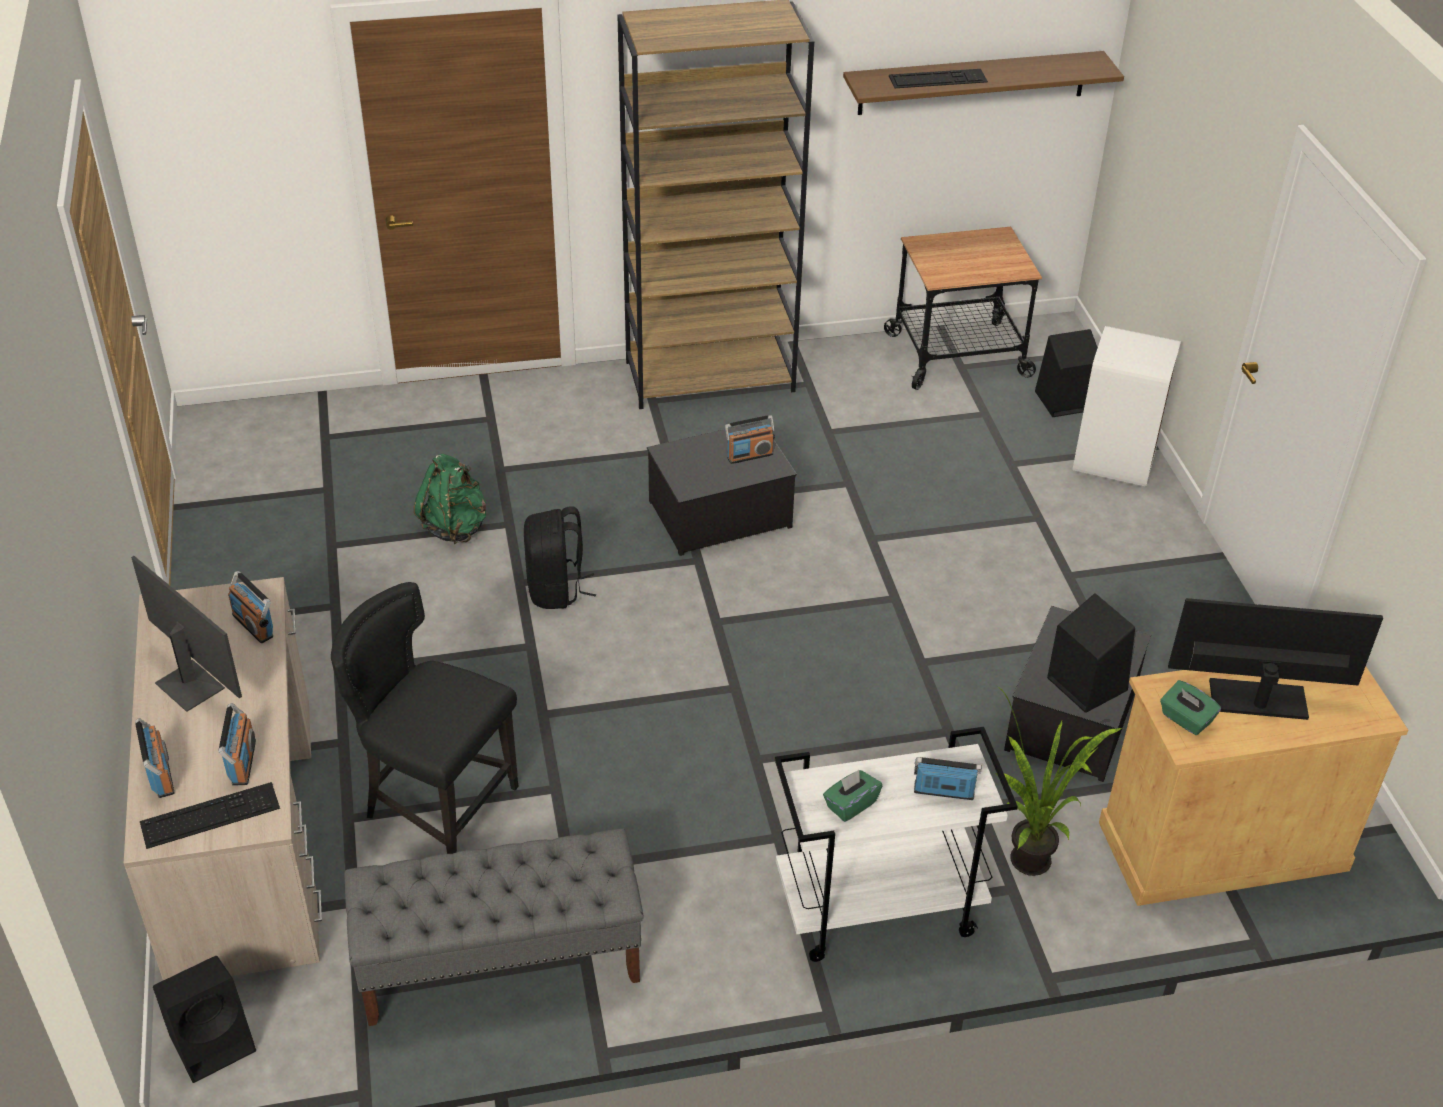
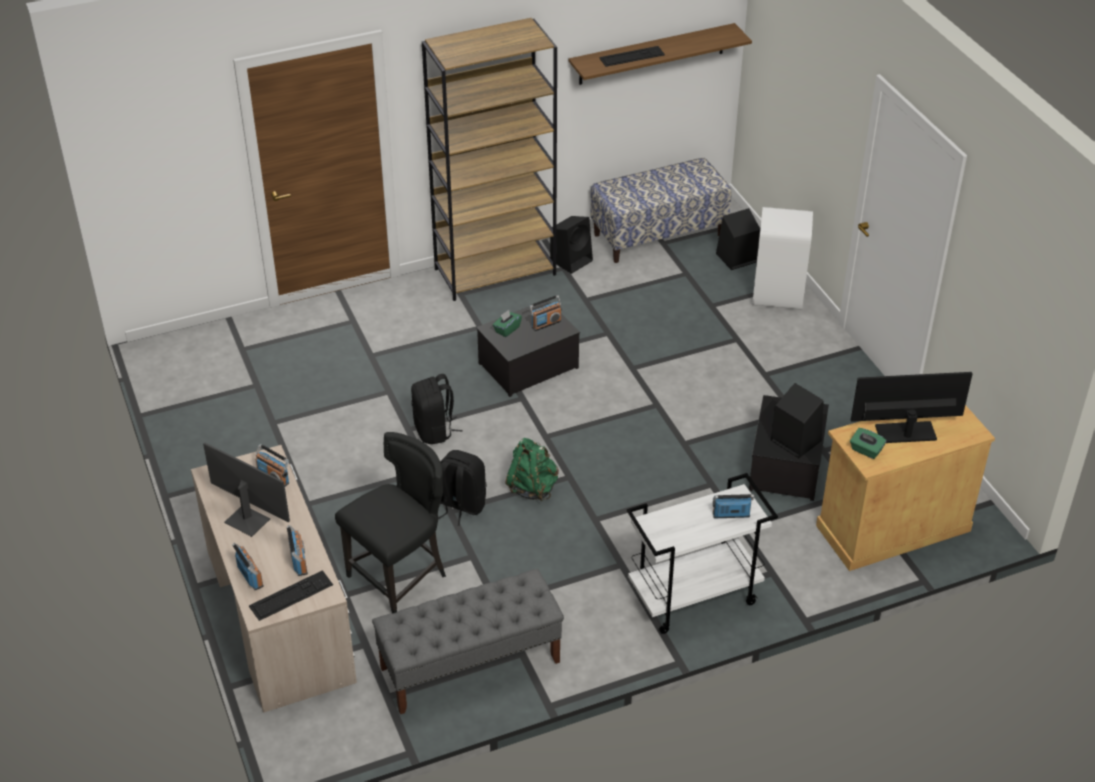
camera: 10 degrees left, 0 degrees up
black speaker [153,956,256,1083] -> black speaker moved to [550,216,593,274]
black chair [331,582,519,854] -> black chair turned 120 degrees clockwise [335,432,446,613]
green backpack [414,454,486,544] -> green backpack moved to [505,438,559,501]
green tissue box [823,770,882,822] -> green tissue box moved to [493,310,522,337]
cart [884,227,1042,390] -> bench [591,158,732,263]
potted plant [996,686,1123,876] -> none
none -> black backpack [438,450,486,526]

